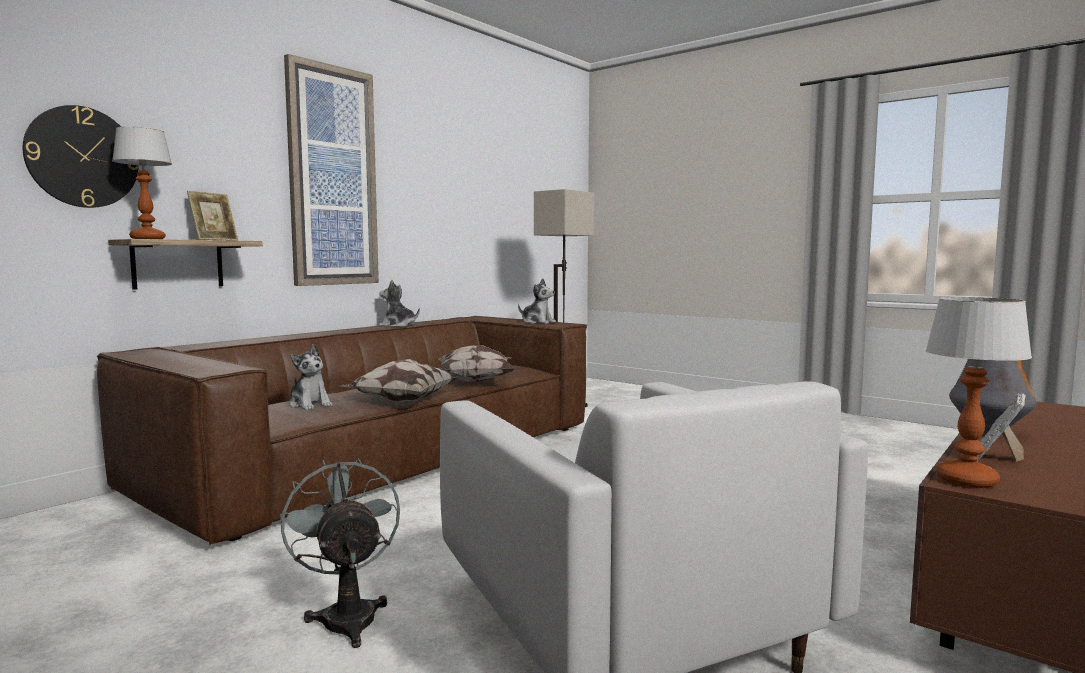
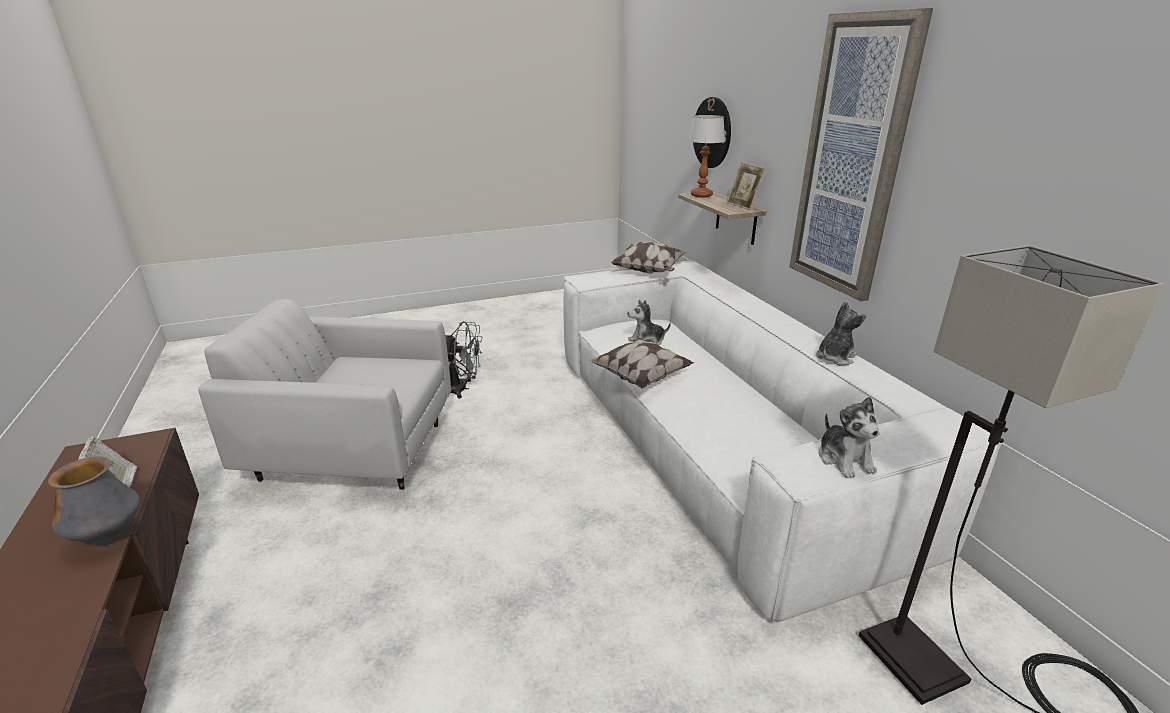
camera: 120 degrees right, 20 degrees up
brown sofa [97,316,587,545] -> white sofa [563,261,1003,624]
pillow [439,345,516,383] -> pillow moved to [611,241,687,274]
plush toy [518,278,556,324] -> plush toy turned 75 degrees counterclockwise [819,397,880,478]
table lamp [925,297,1032,488] -> none

